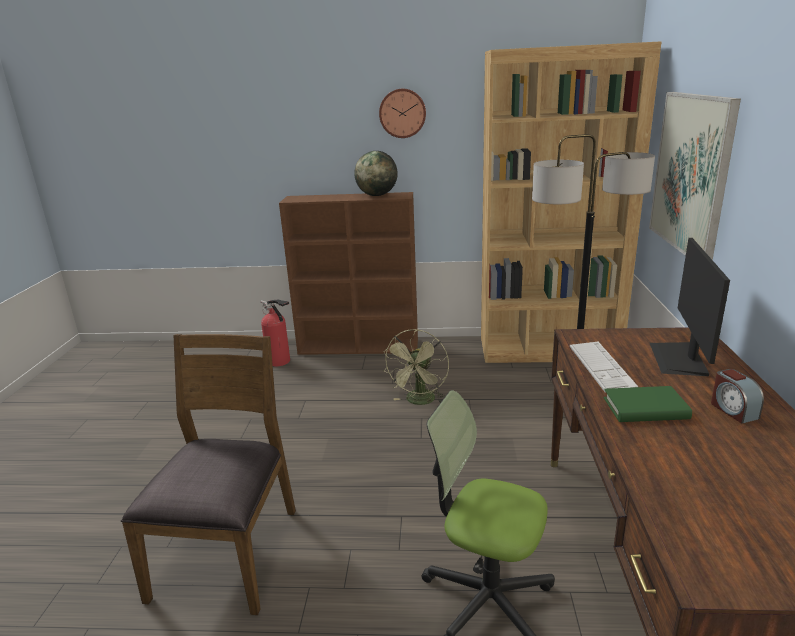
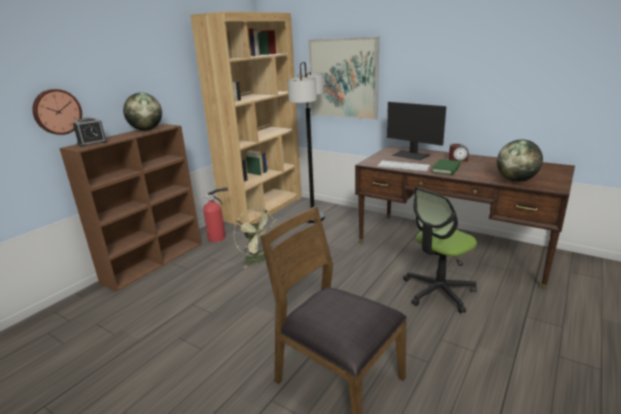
camera: 60 degrees left, 0 degrees up
fire extinguisher [261,299,290,367] -> fire extinguisher moved to [199,187,228,242]
wall clock [379,89,426,138] -> wall clock moved to [32,89,82,135]
none -> alarm clock [73,118,108,147]
none -> globe [497,140,543,182]

